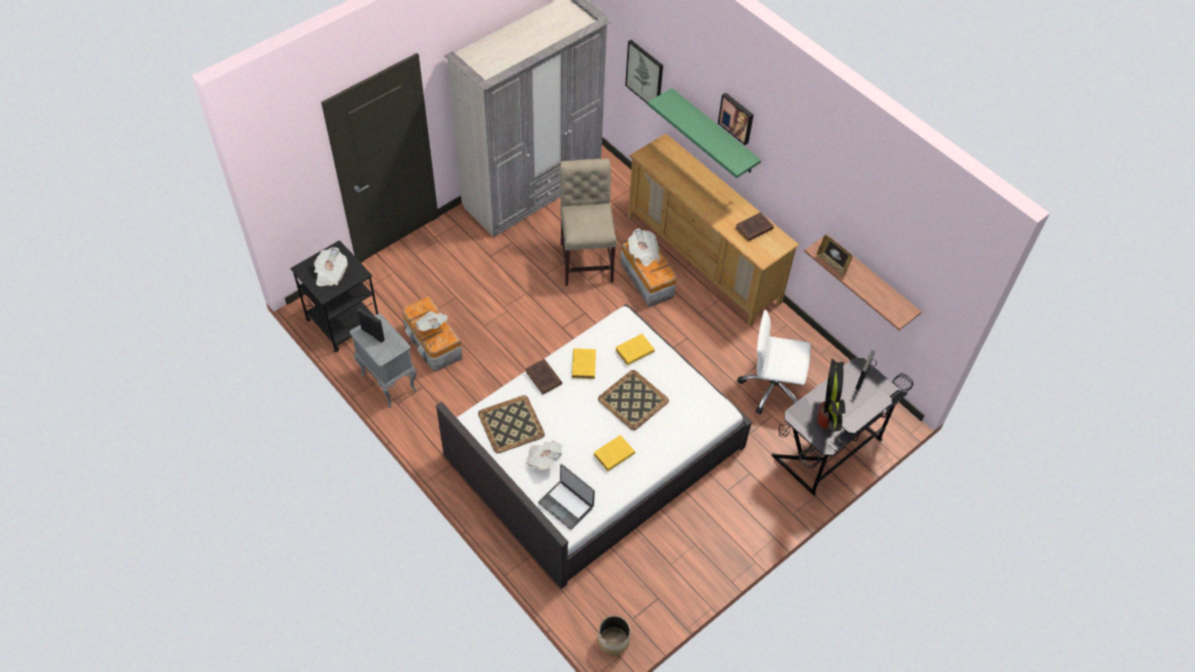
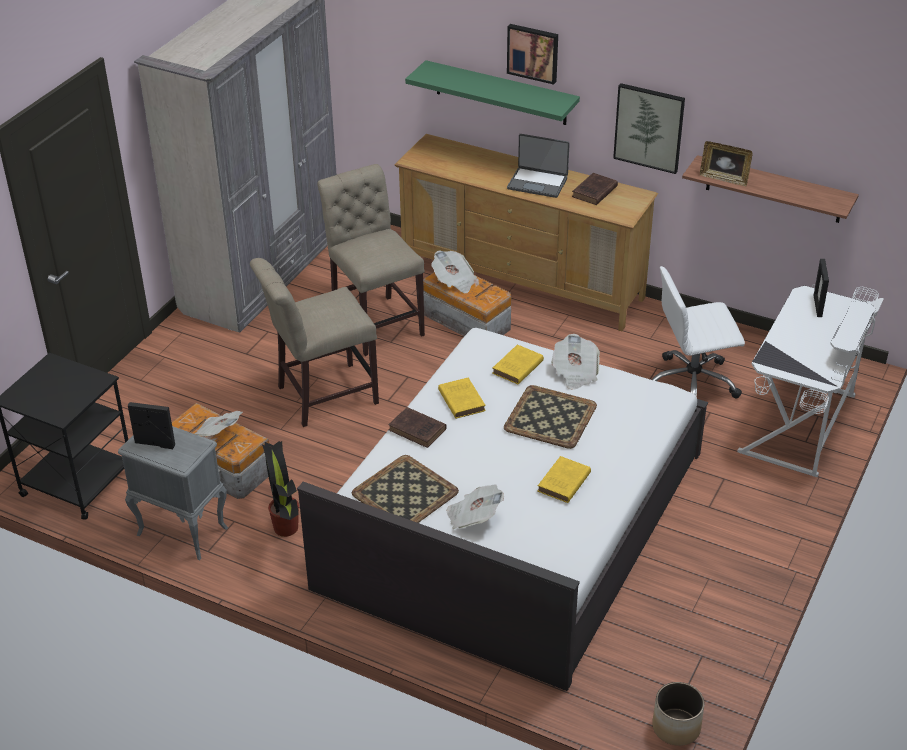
camera: 20 degrees left, 15 degrees down
newspaper [314,247,348,286] -> newspaper moved to [551,334,600,390]
laptop [538,464,595,530] -> laptop moved to [507,134,570,198]
picture [625,40,663,104] -> picture moved to [613,83,685,174]
black desk [771,358,913,495] -> white desk [737,284,884,477]
potted plant [817,359,845,432] -> potted plant moved to [262,441,299,537]
none -> beige chair [250,258,379,427]

